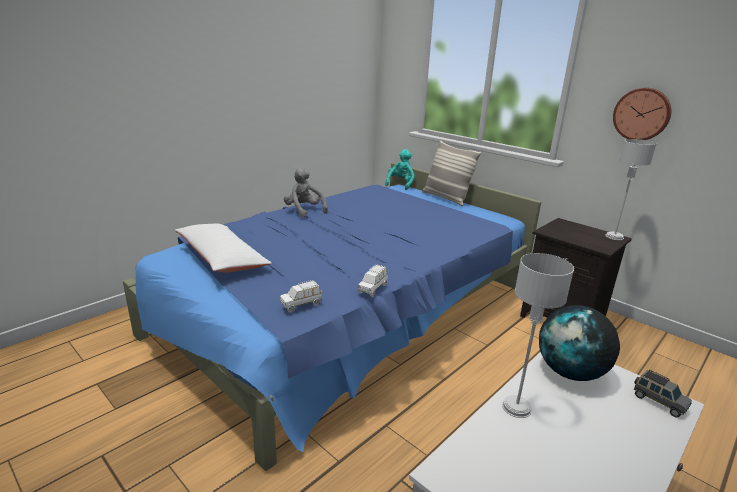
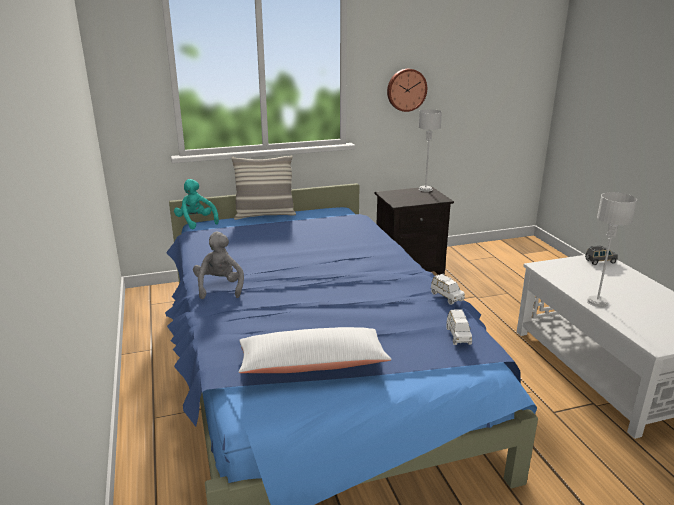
camera: 60 degrees left, 0 degrees up
grey plush toy [284,167,328,218] -> grey plush toy turned 90 degrees clockwise [193,232,244,299]
globe [539,305,620,381] -> none

